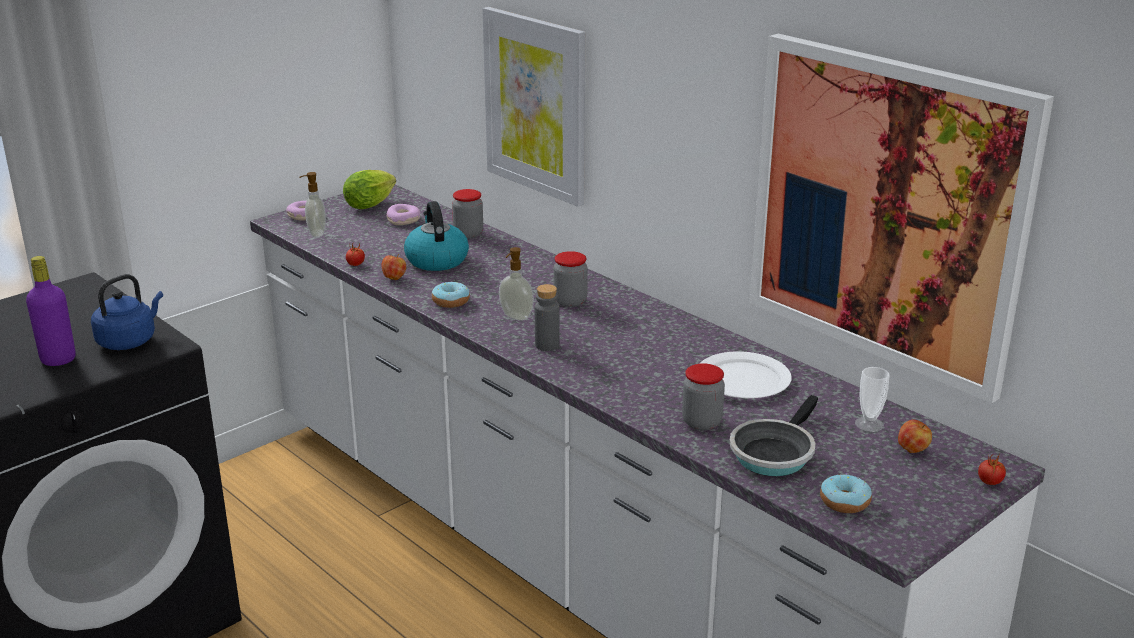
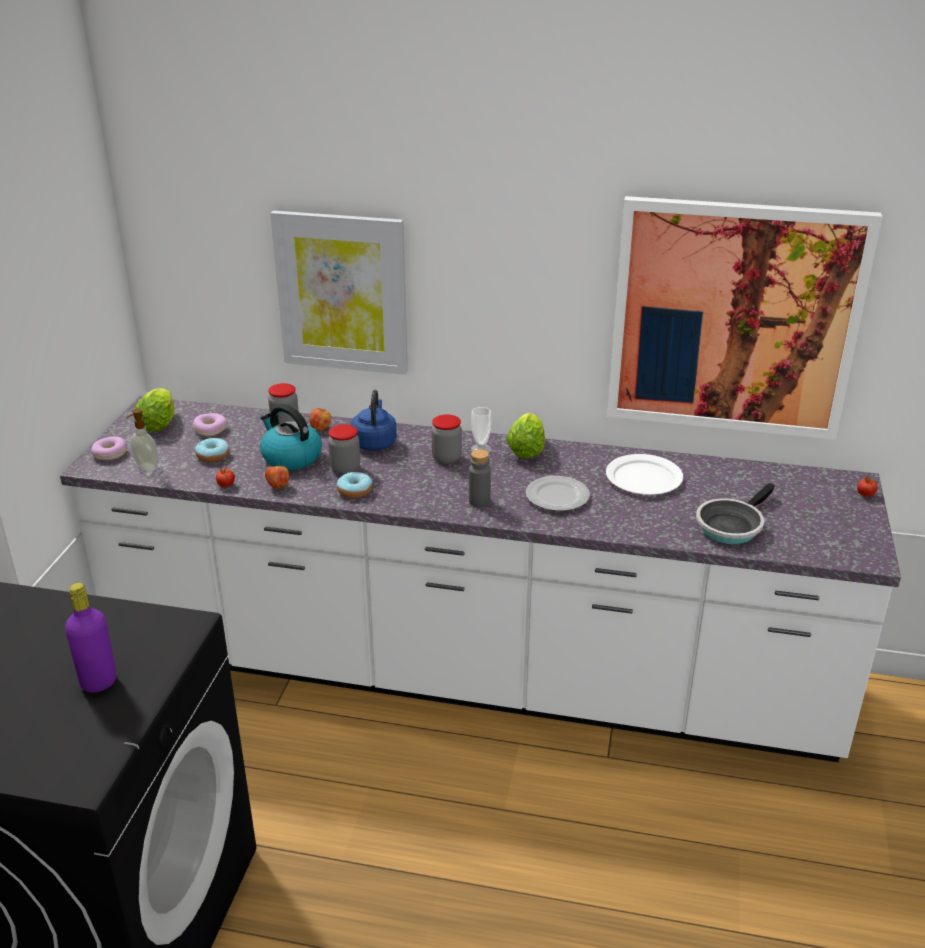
camera: 35 degrees left, 5 degrees up
blue kettle [91,274,163,350] -> blue kettle moved to [350,390,397,451]
soap dispenser [499,247,534,321] -> none
jar [682,363,725,430] -> jar moved to [328,424,360,475]
frying pan [729,395,818,476] -> frying pan turned 45 degrees clockwise [696,483,775,544]
donut [820,473,872,513] -> donut moved to [195,438,230,462]
cup [855,367,889,432] -> cup moved to [471,407,491,453]
apple [898,419,932,453] -> apple moved to [310,408,331,431]
none -> lettuce [506,413,545,458]
none -> plate [526,476,590,511]

